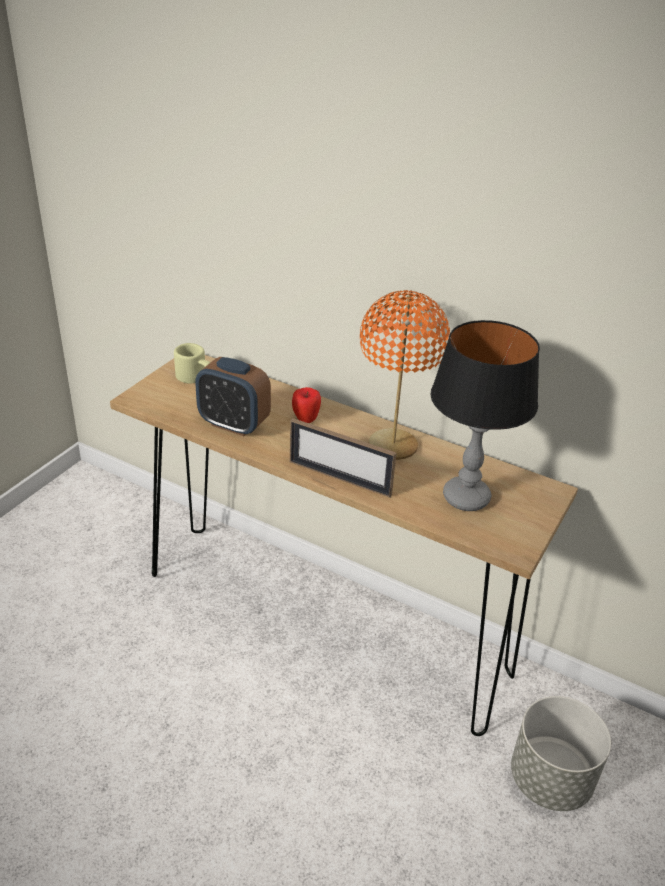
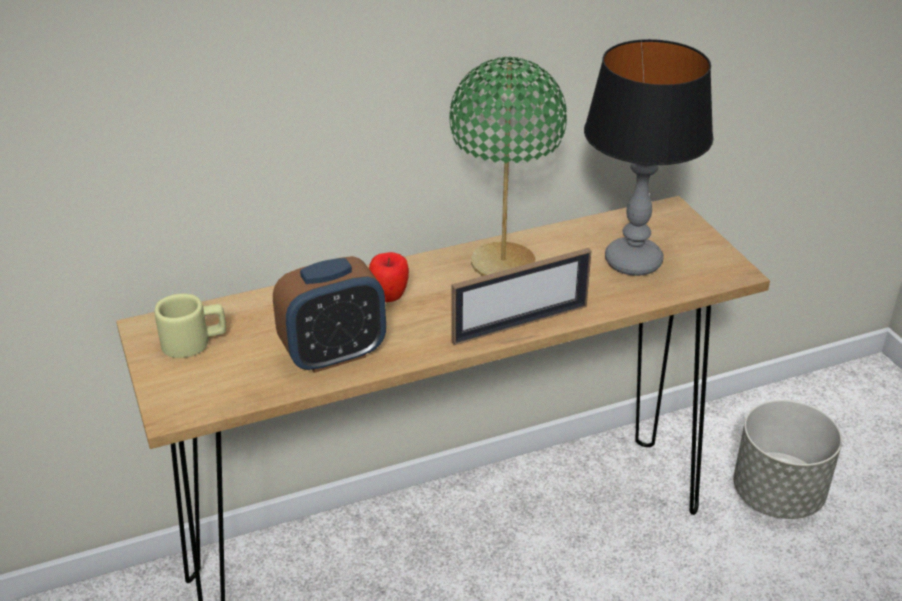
camera: 50 degrees left, 0 degrees up
orange table lamp [360,290,450,460] -> green table lamp [449,57,567,276]

